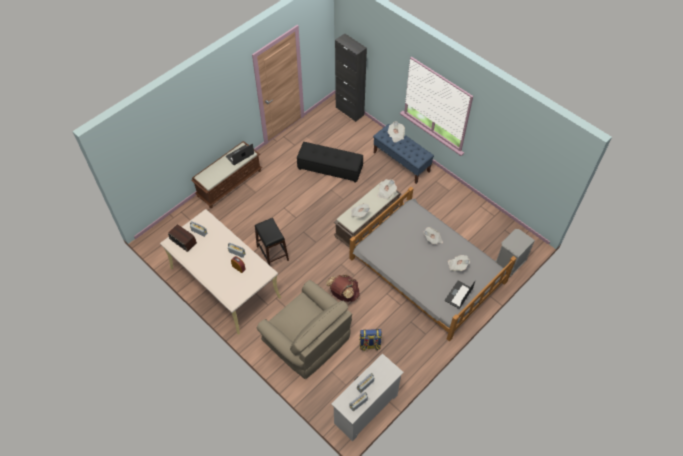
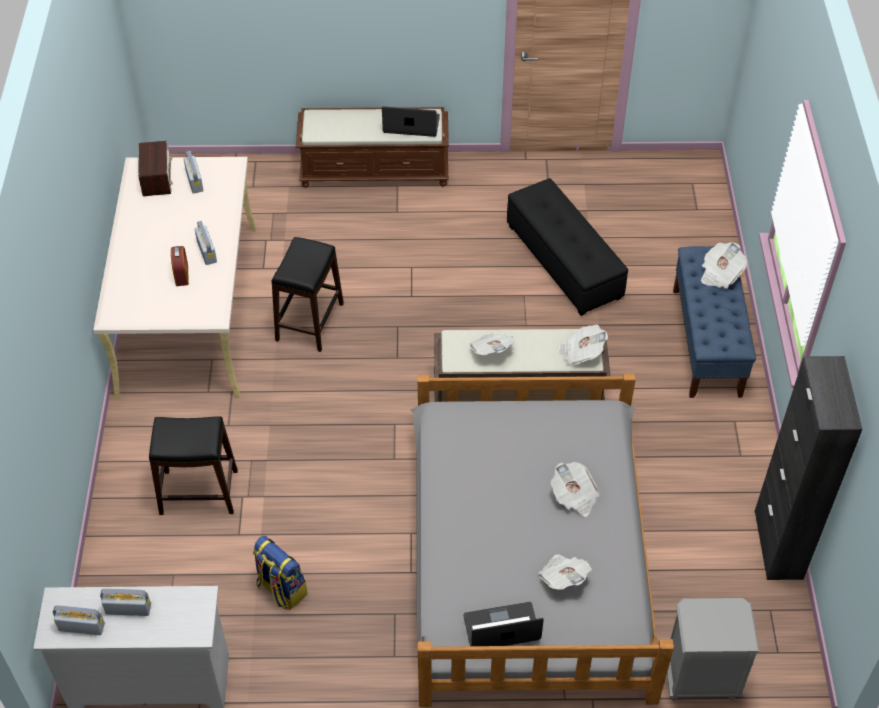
camera: 45 degrees right, 5 degrees down
beige armchair [257,280,352,379] -> black stool [149,416,238,515]
brown backpack [326,275,360,302] -> none
black cabinet [335,33,367,122] -> black cabinet moved to [755,356,863,580]

